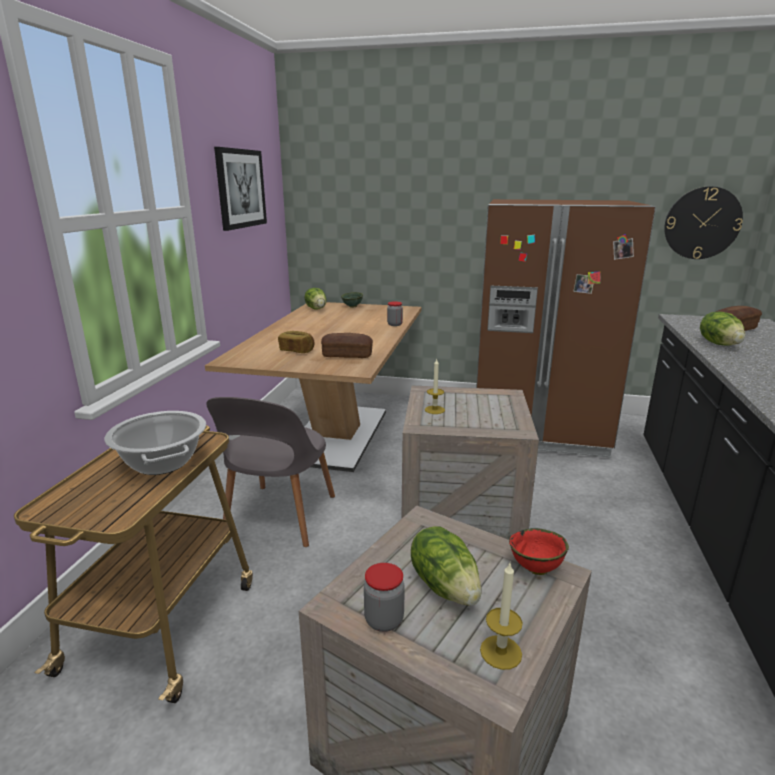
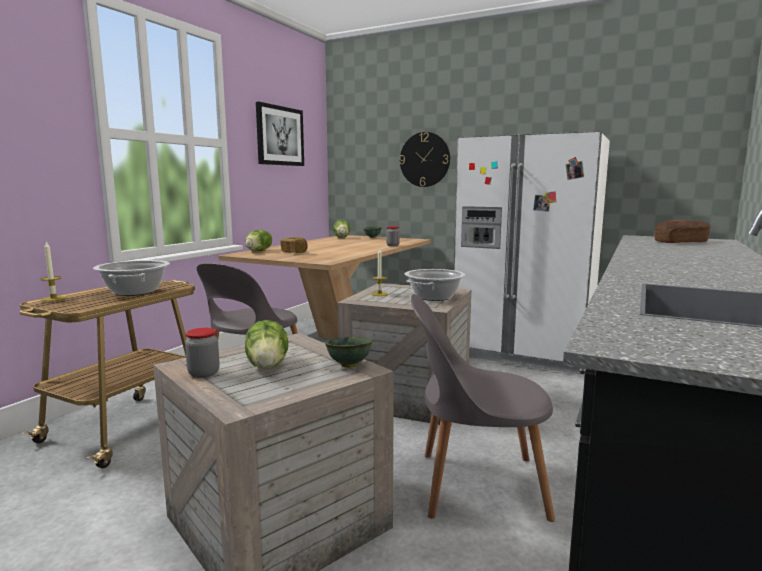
camera: 15 degrees right, 10 degrees down
bread [321,333,373,358] -> none
brown fridge [476,199,656,458] -> white fridge [454,131,610,374]
candle [480,563,523,670] -> candle moved to [40,241,66,301]
red bowl [509,528,569,575] -> green bowl [325,337,373,368]
wall clock [664,186,743,259] -> wall clock moved to [399,132,450,187]
lettuce [700,312,745,346] -> lettuce moved to [245,229,272,252]
none -> cooking pot [405,269,466,301]
none -> grey chair [411,294,555,522]

